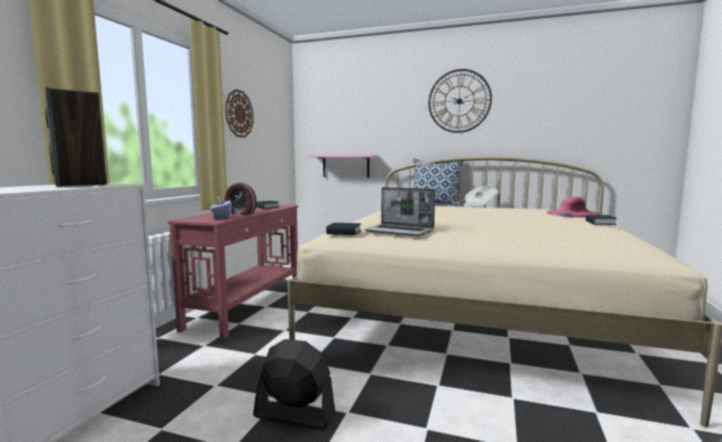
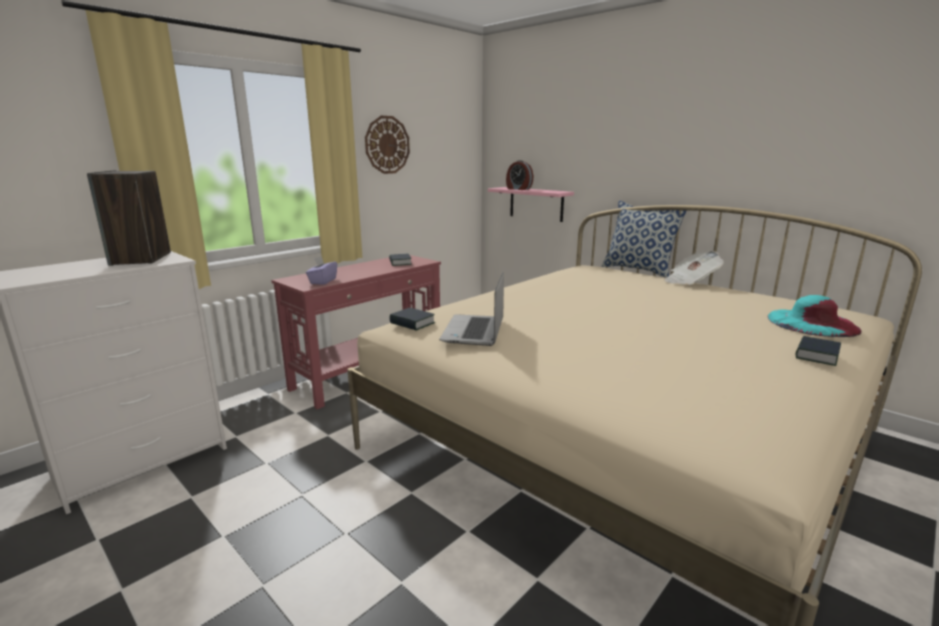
camera: 25 degrees right, 10 degrees up
alarm clock [224,182,257,215] -> alarm clock moved to [506,160,533,190]
black fan [253,339,336,430] -> none
laptop [364,187,435,236] -> laptop turned 45 degrees clockwise [440,271,504,346]
wall clock [428,69,492,133] -> none
pink hat [547,197,600,217] -> turquoise hat [768,295,861,337]

